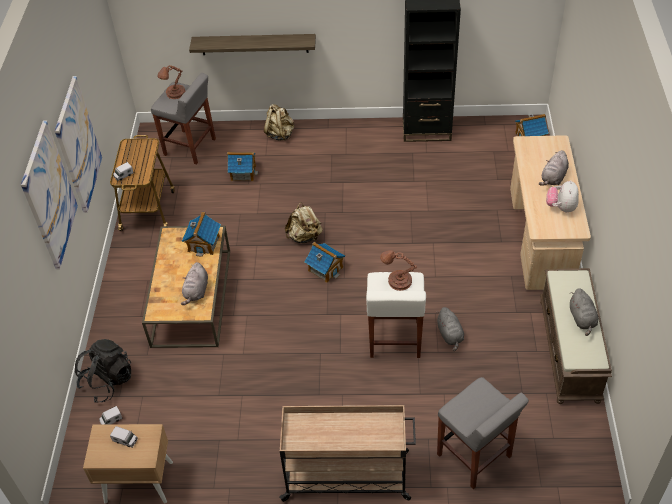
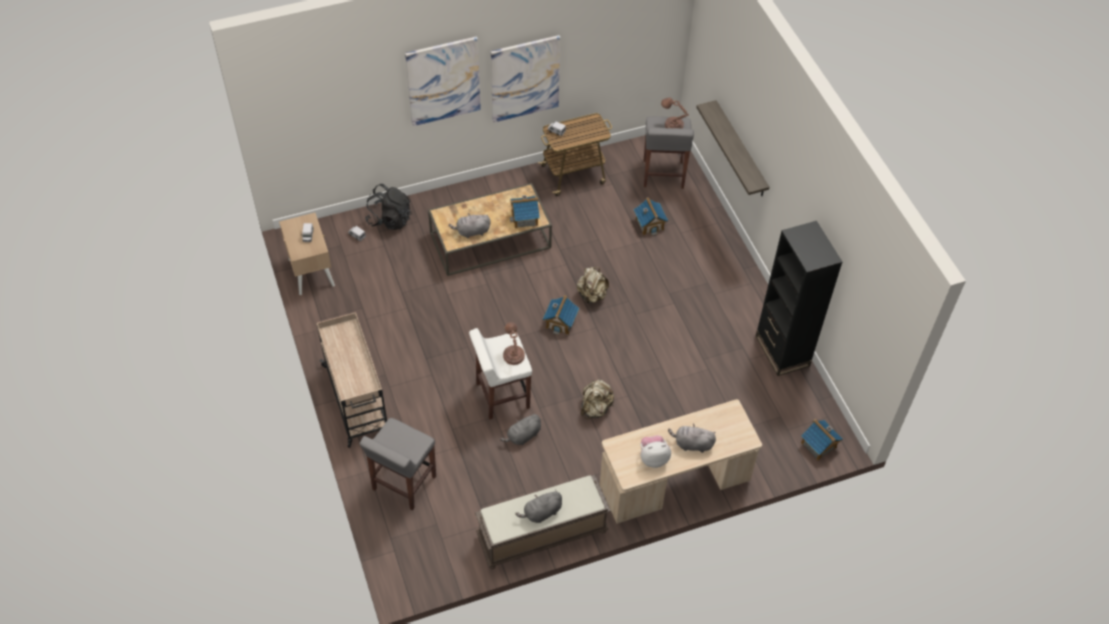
camera: 65 degrees right, 5 degrees up
beige backpack [264,104,294,141] -> beige backpack moved to [581,380,614,419]

